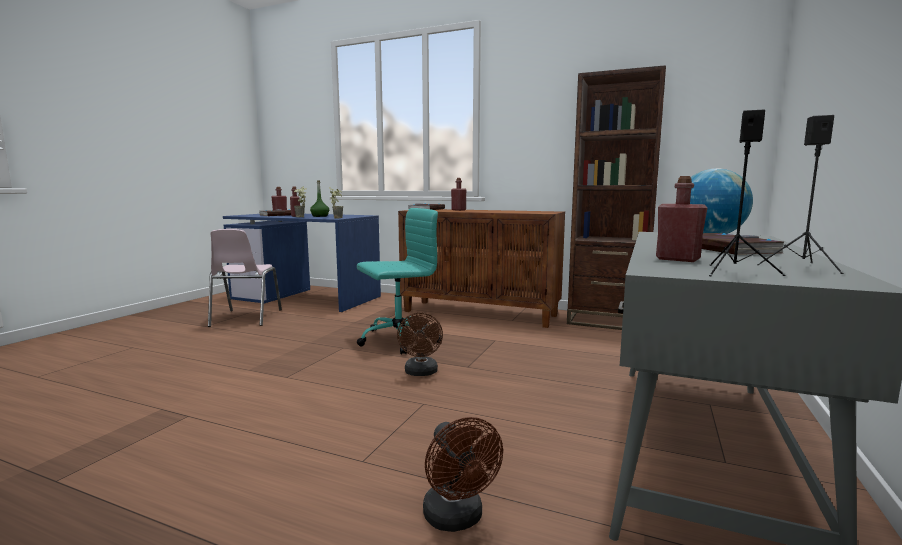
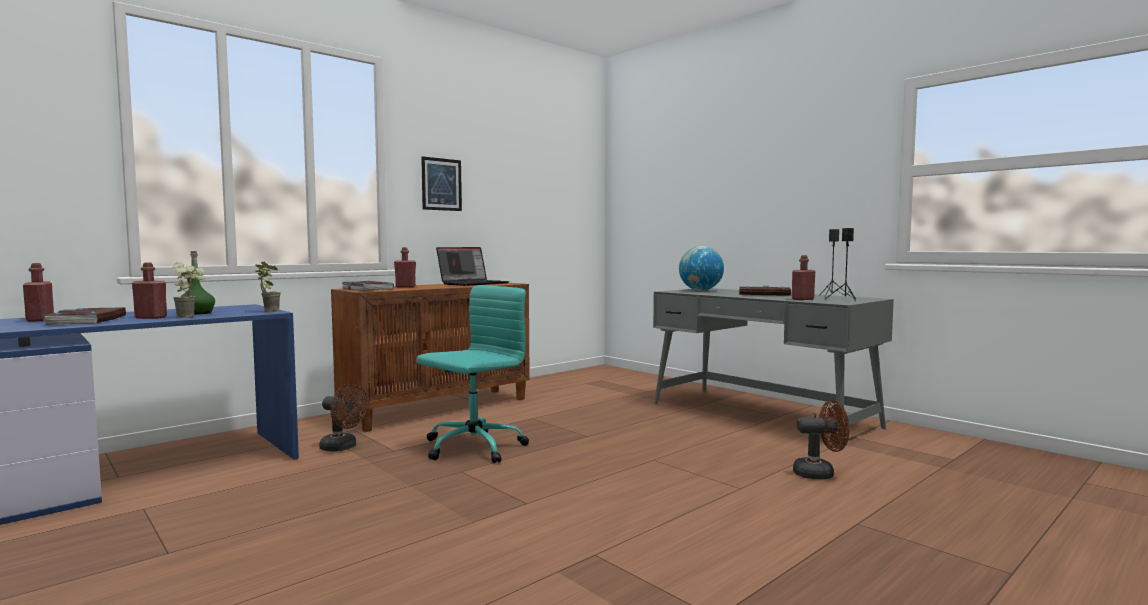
camera: 65 degrees left, 5 degrees down
pink chair [208,229,282,327] -> none
turquoise office chair [357,208,442,355] -> turquoise office chair turned 45 degrees clockwise [417,285,529,463]
brown fan [397,313,443,376] -> brown fan moved to [319,383,367,451]
brown bookcase [567,65,666,330] -> none
none -> picture [421,156,462,211]
none -> laptop [436,247,509,286]

